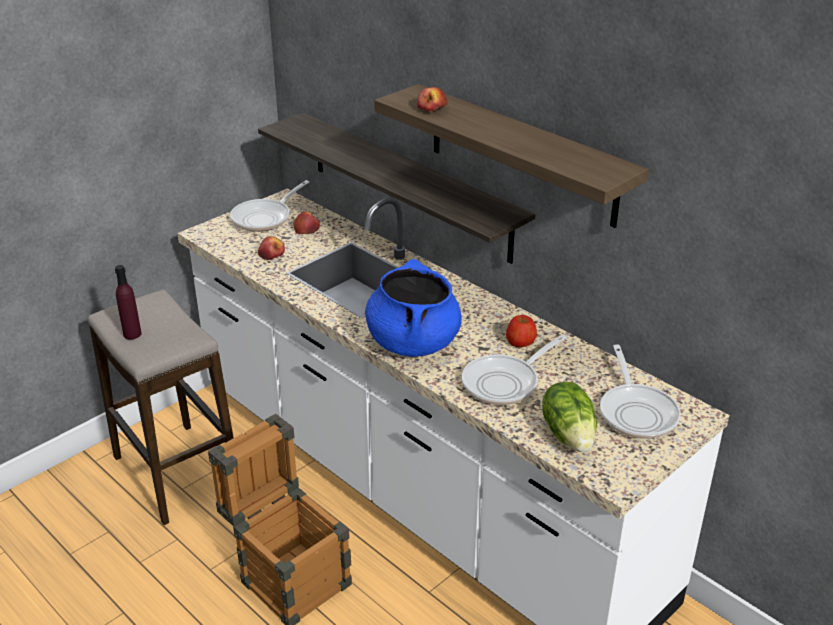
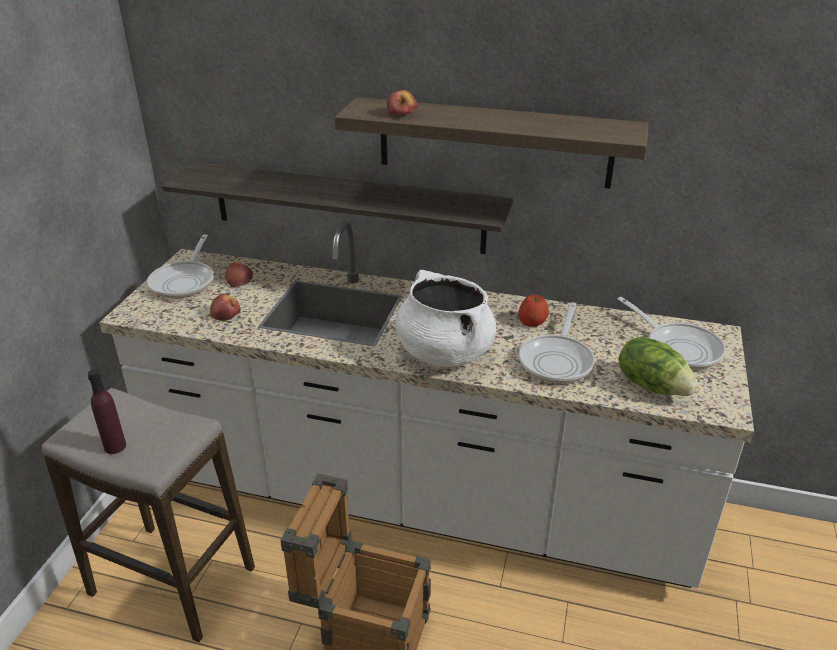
camera: 30 degrees left, 0 degrees up
blue cooking pot [365,259,462,357] -> white cooking pot [395,270,496,367]

